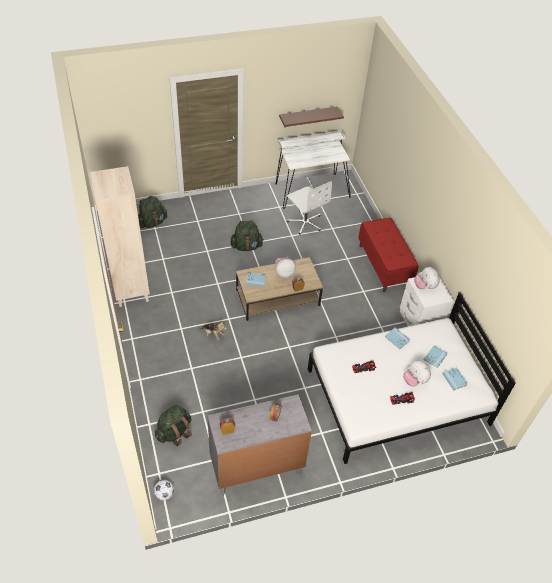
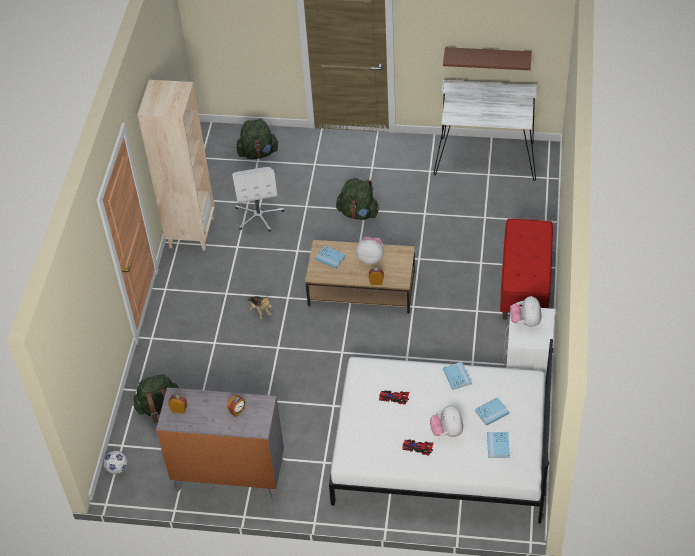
camera: 30 degrees right, 0 degrees up
white office chair [287,181,332,234] -> white office chair moved to [232,167,284,232]

